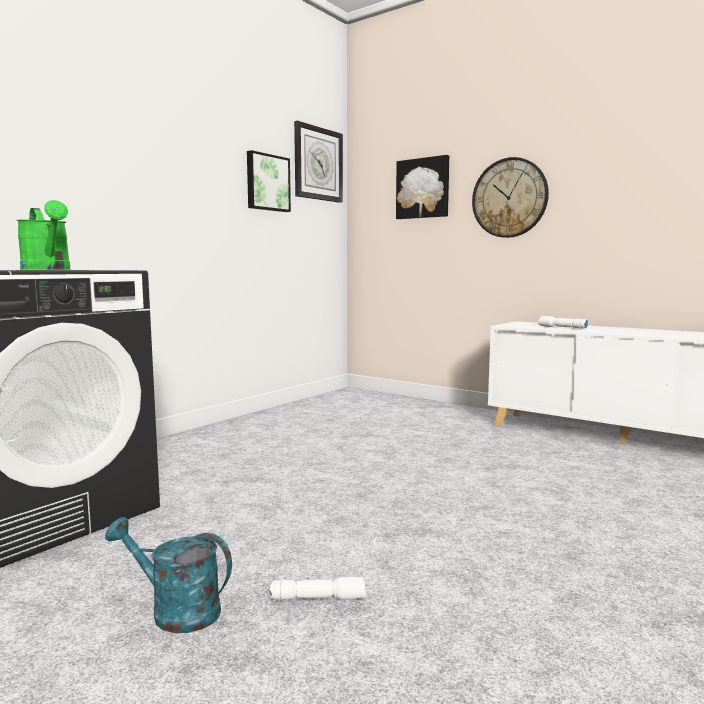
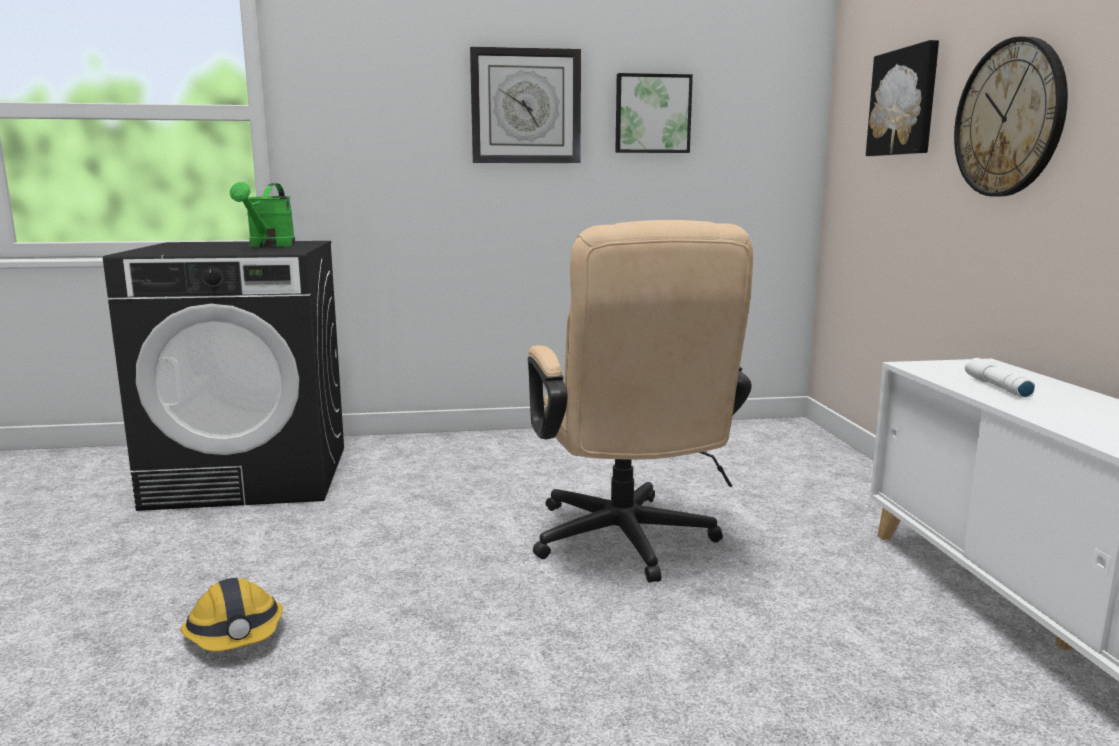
camera: 45 degrees right, 5 degrees up
turquoise watering can [105,517,232,633] -> none
white flashlight [270,576,366,600] -> hard hat [181,578,283,652]
wall clock [294,121,343,203] -> wall clock moved to [470,47,581,163]
none -> beige office chair [528,220,753,583]

